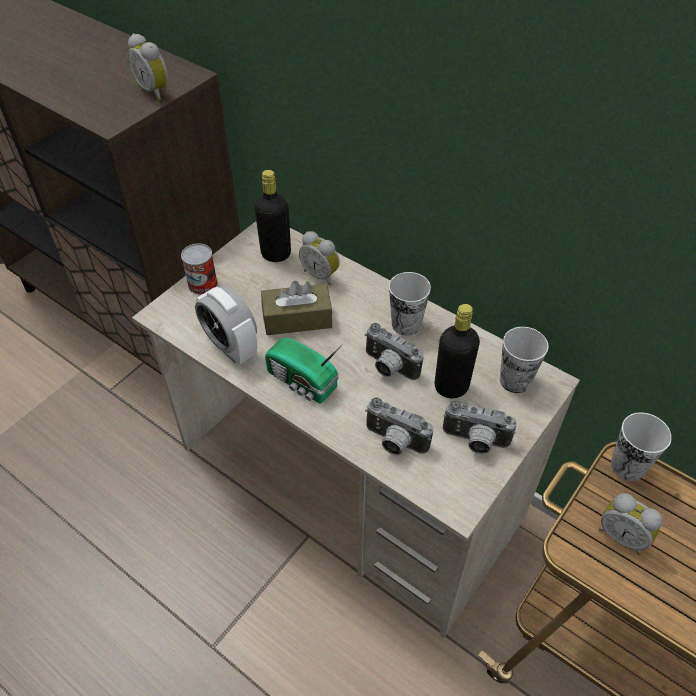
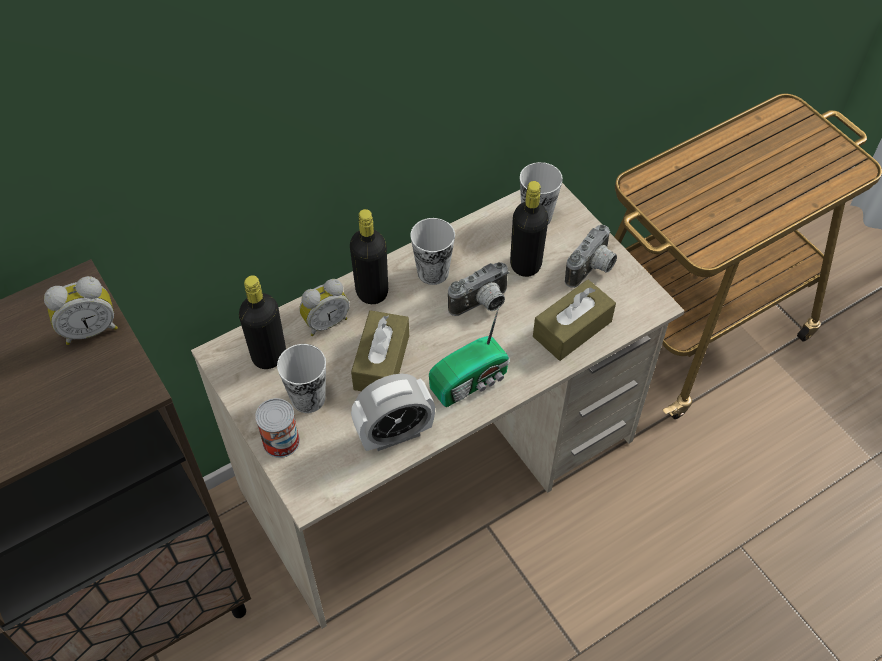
camera: 70 degrees left, 5 degrees up
camera [365,397,433,455] -> brown tissue box [533,279,616,361]
alarm clock [599,493,662,555] -> none
cup [611,412,672,481] -> cup moved to [277,344,326,413]
none -> black bottle [350,209,388,304]

